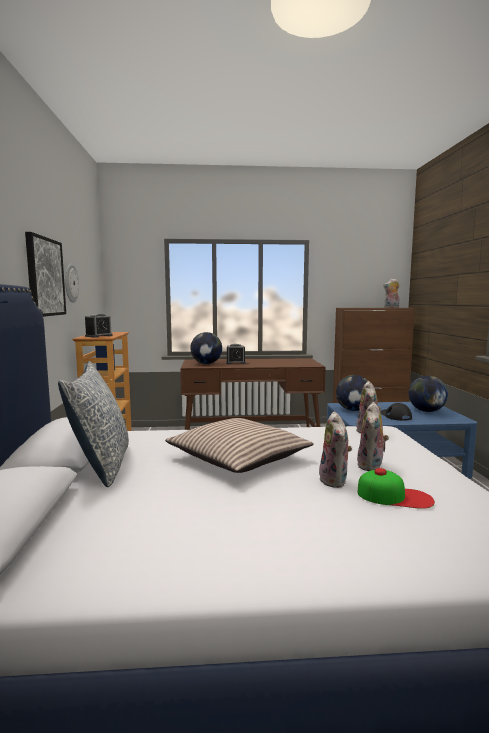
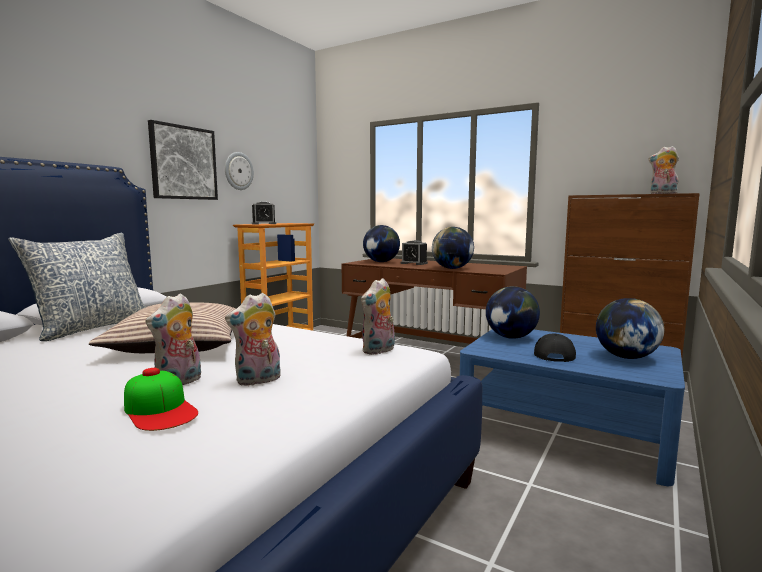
camera: 35 degrees right, 0 degrees up
none -> globe [432,227,474,269]

